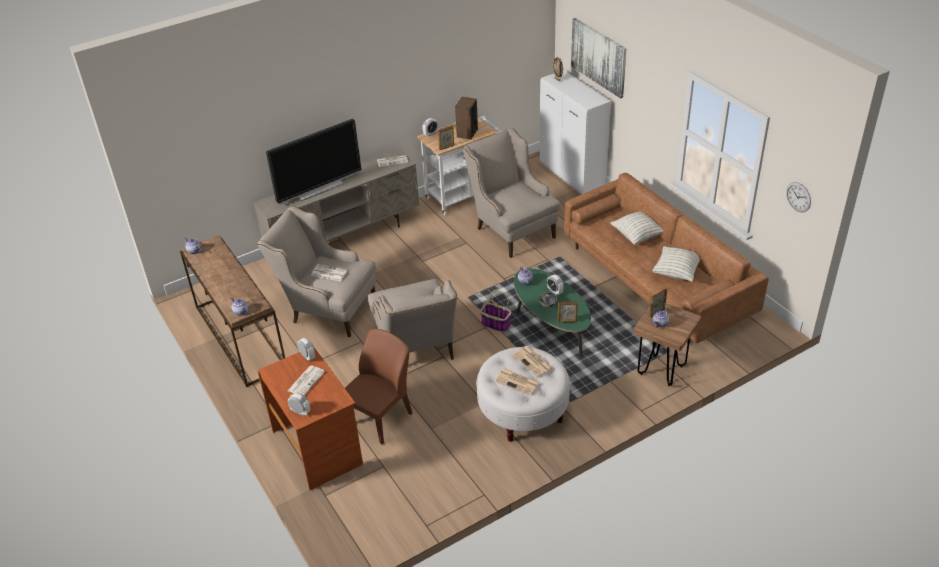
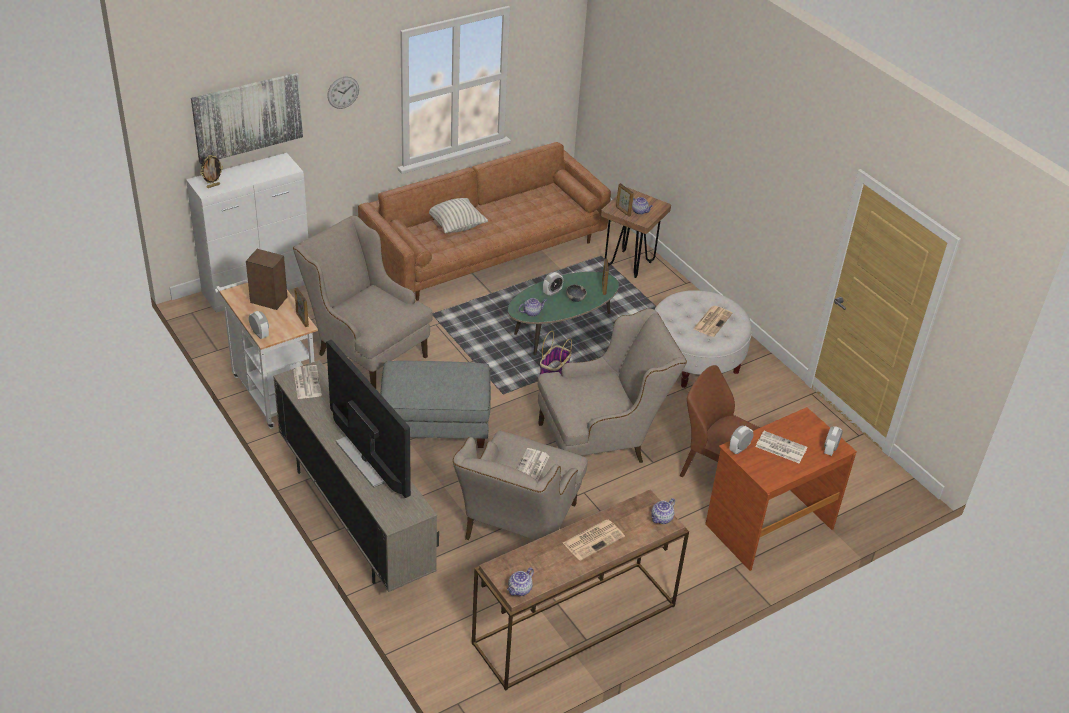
camera: 95 degrees left, 0 degrees up
beige armchair [462,128,560,258] -> beige armchair turned 75 degrees clockwise [293,216,433,389]
newspaper [512,346,553,377] -> newspaper moved to [563,520,625,561]
pillow [652,246,700,282] -> none
wall clock [786,182,811,212] -> wall clock moved to [327,76,359,109]
none -> grey ottoman [380,361,491,448]

